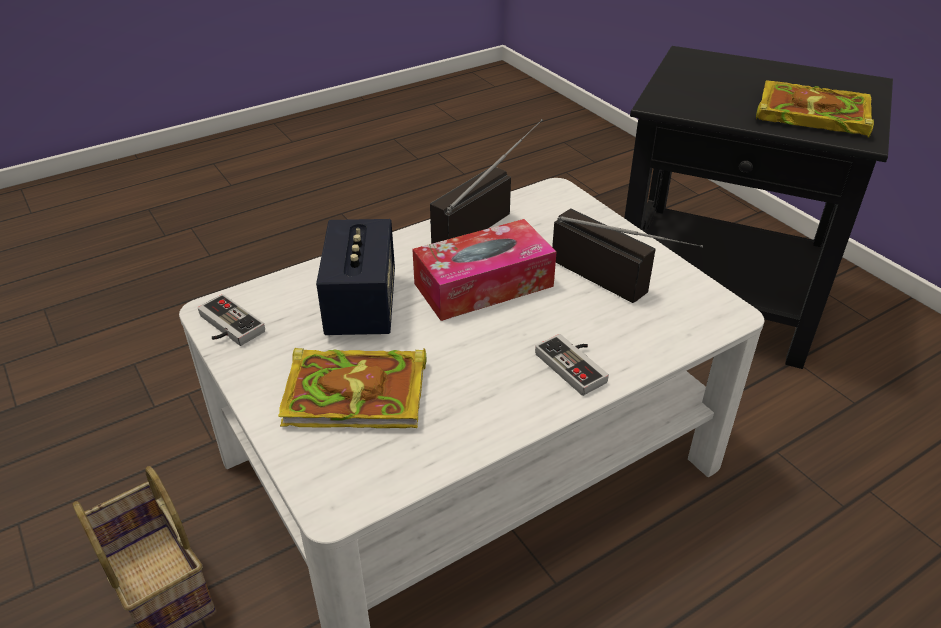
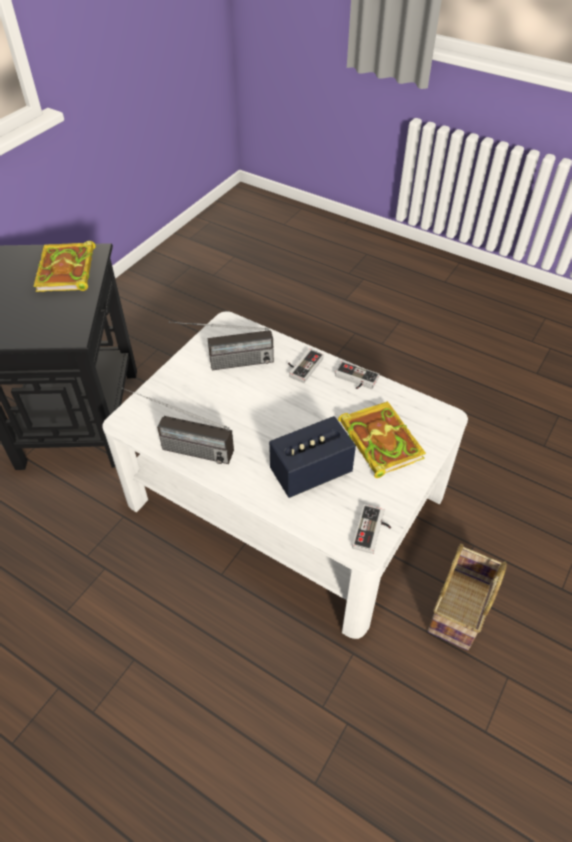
camera: 115 degrees left, 10 degrees up
tissue box [412,219,556,321] -> none
radio [552,209,703,303] -> radio turned 120 degrees counterclockwise [169,321,274,370]
none -> game controller [335,361,380,389]

